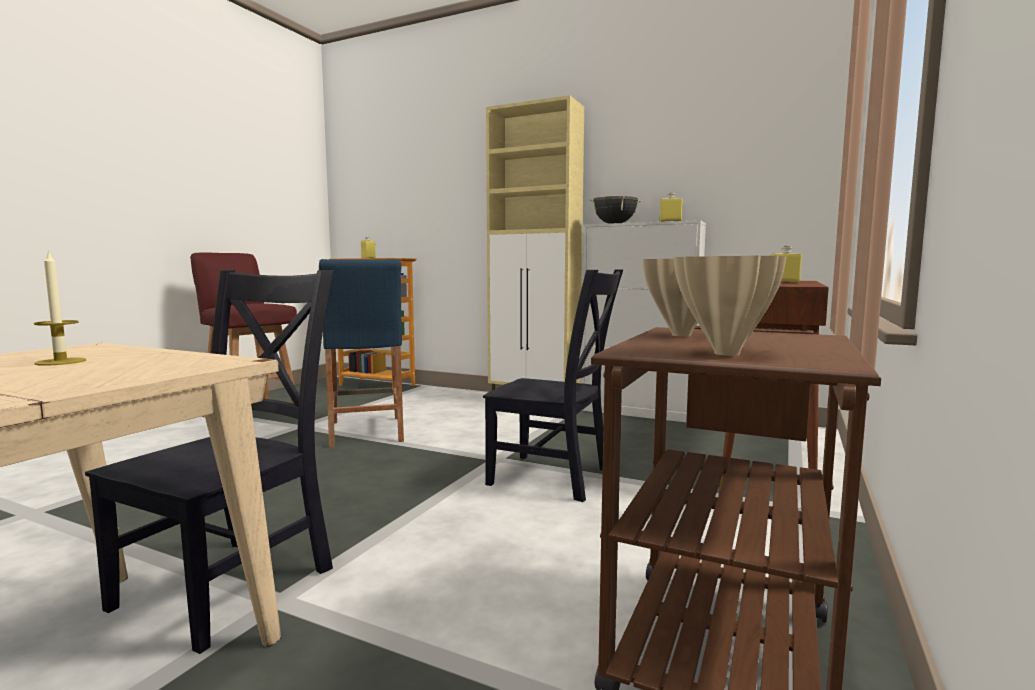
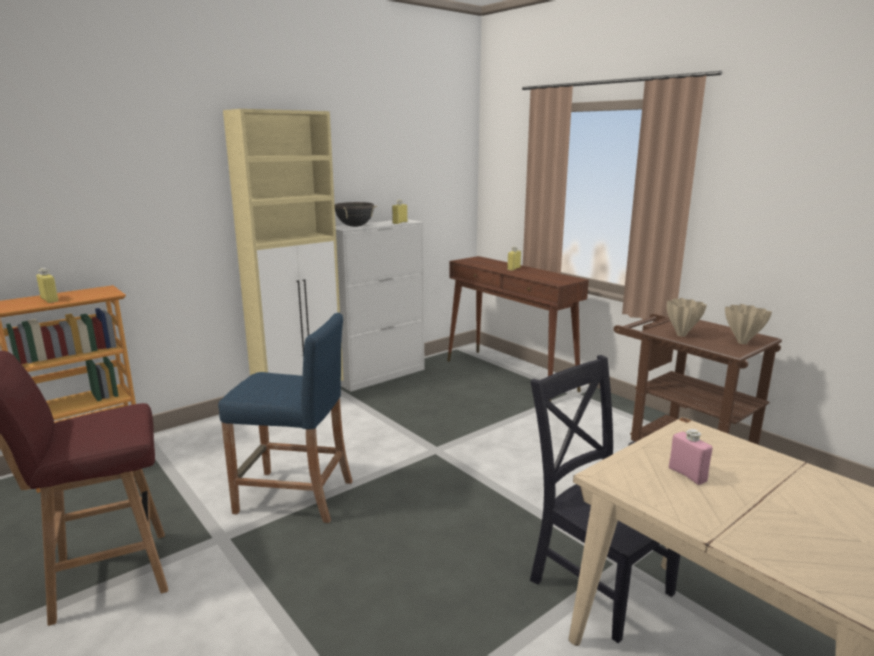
camera: 65 degrees left, 10 degrees up
candle [34,250,86,366] -> pink bottle [669,429,712,485]
black chair [483,270,623,502] -> none

